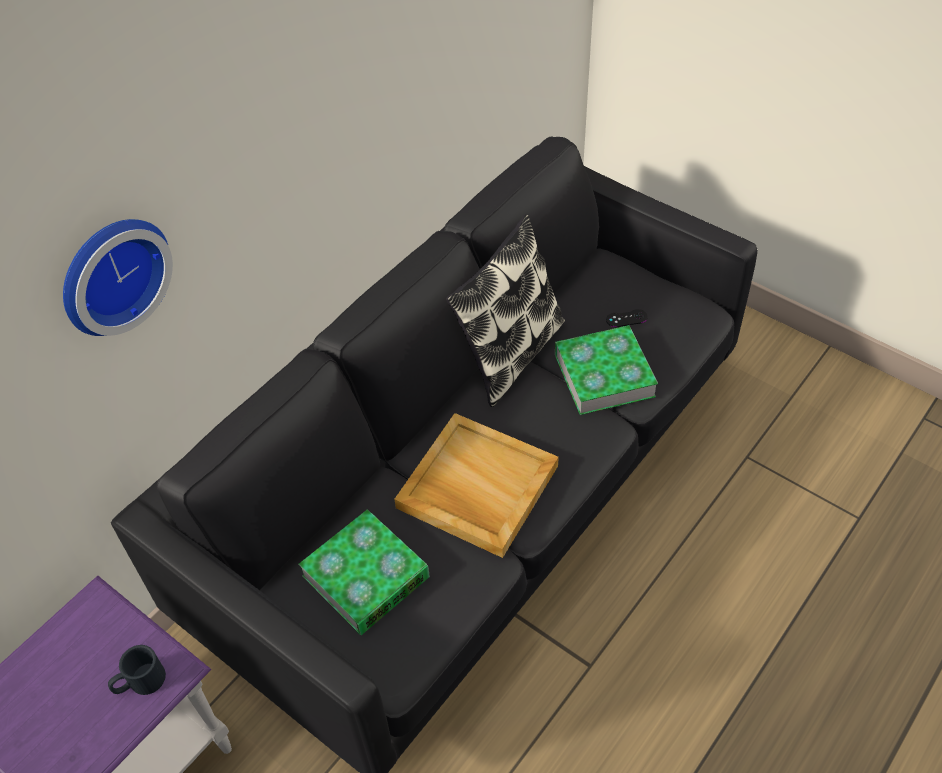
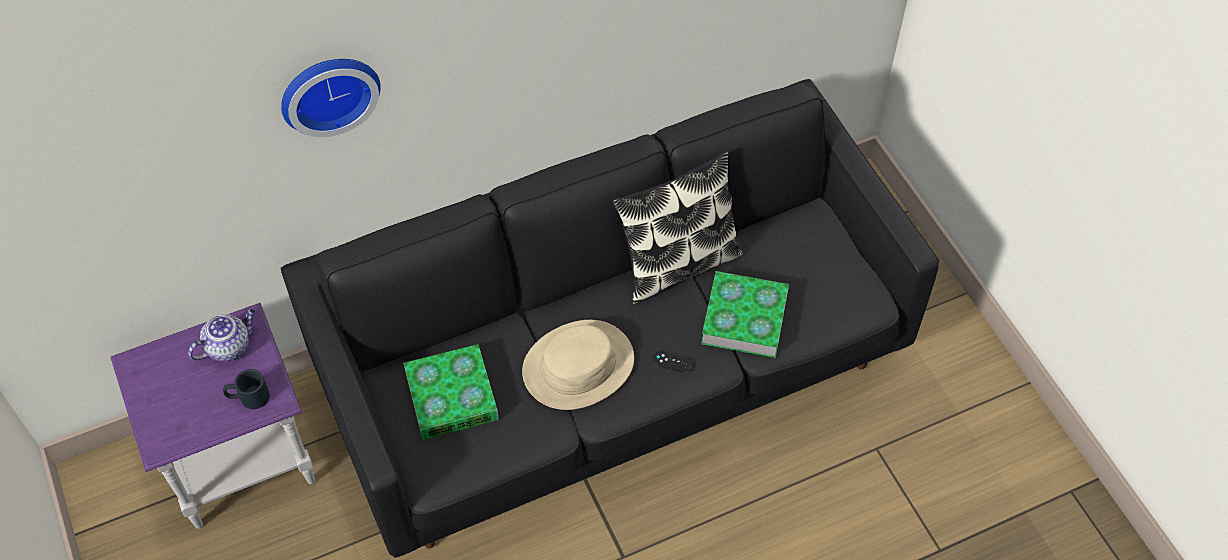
camera: 25 degrees right, 5 degrees up
beige tray [394,413,559,558] -> beige hat [522,320,634,410]
black game controller [606,309,648,327] -> black game controller moved to [653,350,695,373]
none -> teapot [188,308,256,362]

